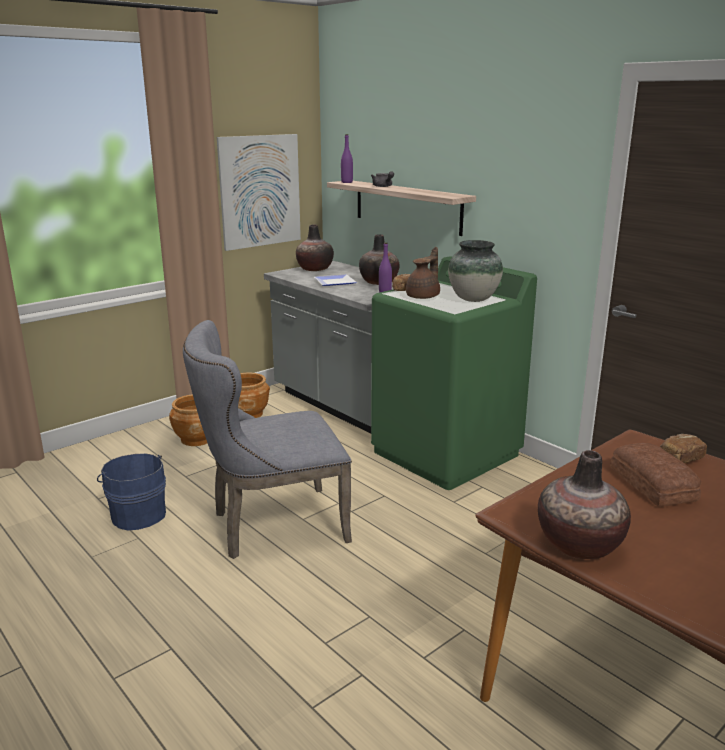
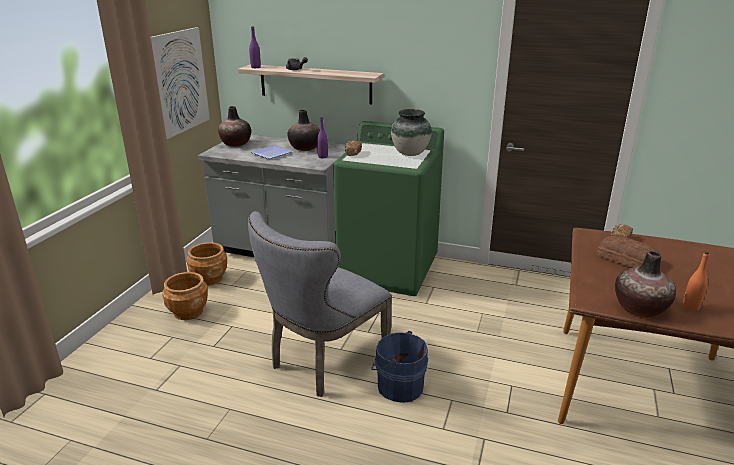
camera: 30 degrees left, 5 degrees up
blue bucket [97,453,166,531] -> blue bucket moved to [371,331,428,403]
brown teapot [406,247,440,299] -> none
none -> orange bottle [683,251,709,311]

